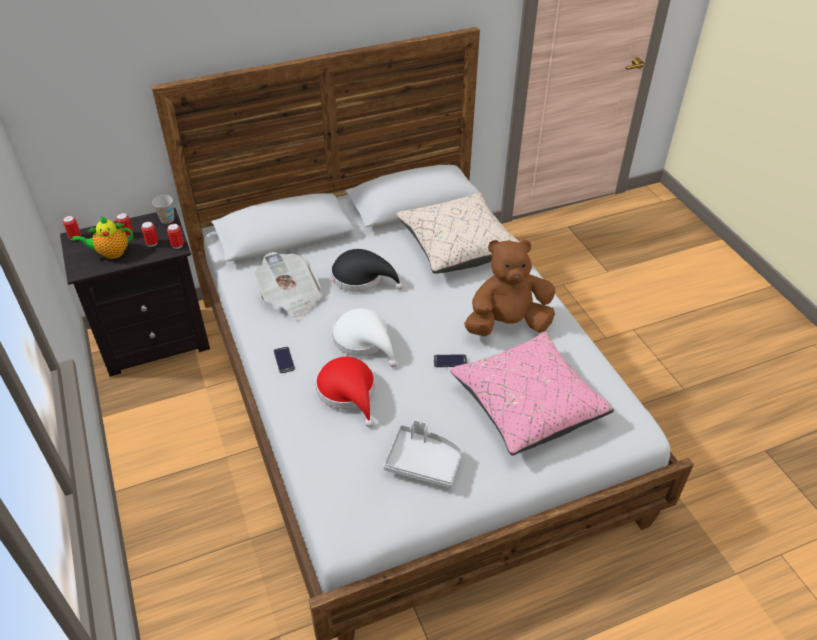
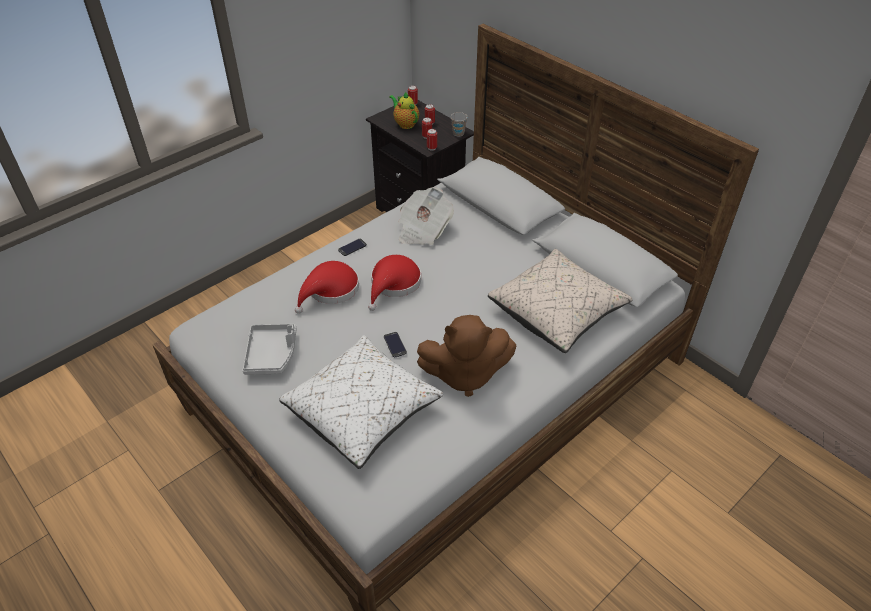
camera: 70 degrees right, 0 degrees up
black hat [331,249,403,292] -> none
white hat [332,308,397,367] -> red hat [368,255,421,311]
pink pillow [450,332,614,455] -> white pillow [279,335,443,469]
brown plush toy [464,239,555,336] -> brown plush toy turned 120 degrees clockwise [417,315,516,397]

